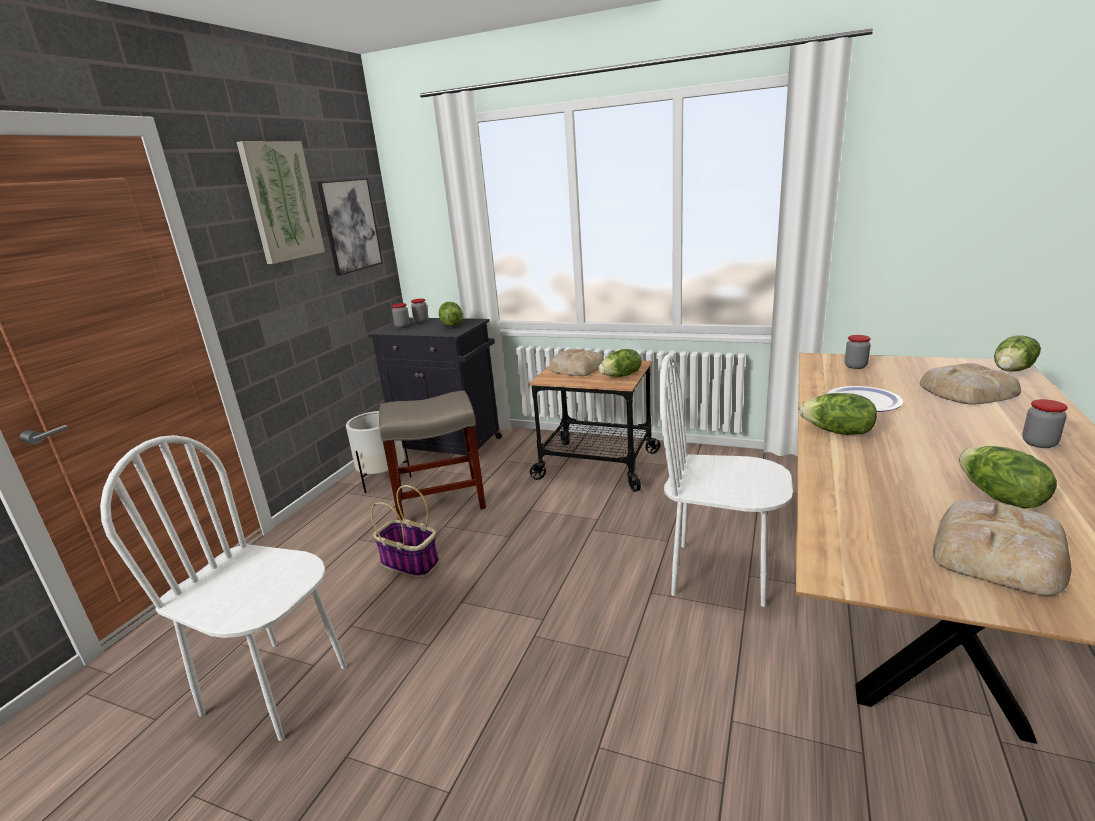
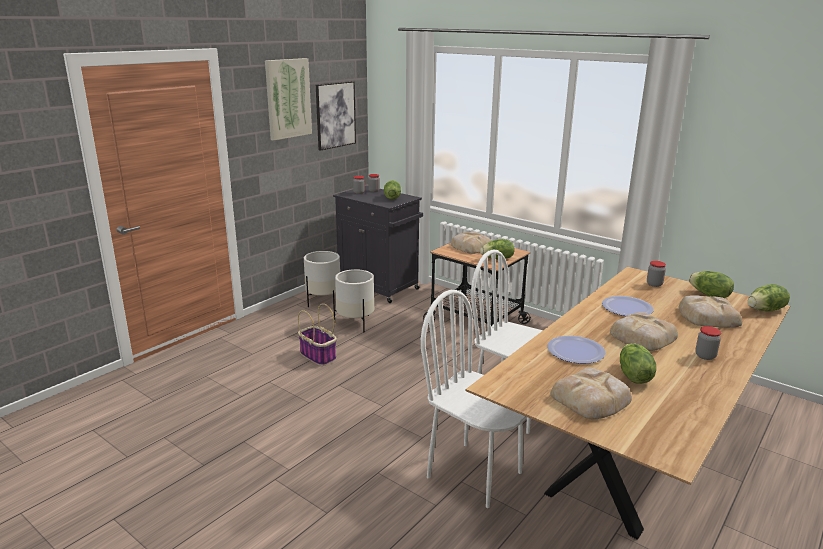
camera: 15 degrees right, 0 degrees up
white chair [100,435,347,741] -> white chair moved to [421,290,528,508]
beige stool [379,390,486,520] -> white planter [333,269,374,332]
lettuce [800,393,877,435] -> lettuce moved to [689,271,734,298]
none -> plate [547,336,606,364]
none -> bread [610,312,678,351]

